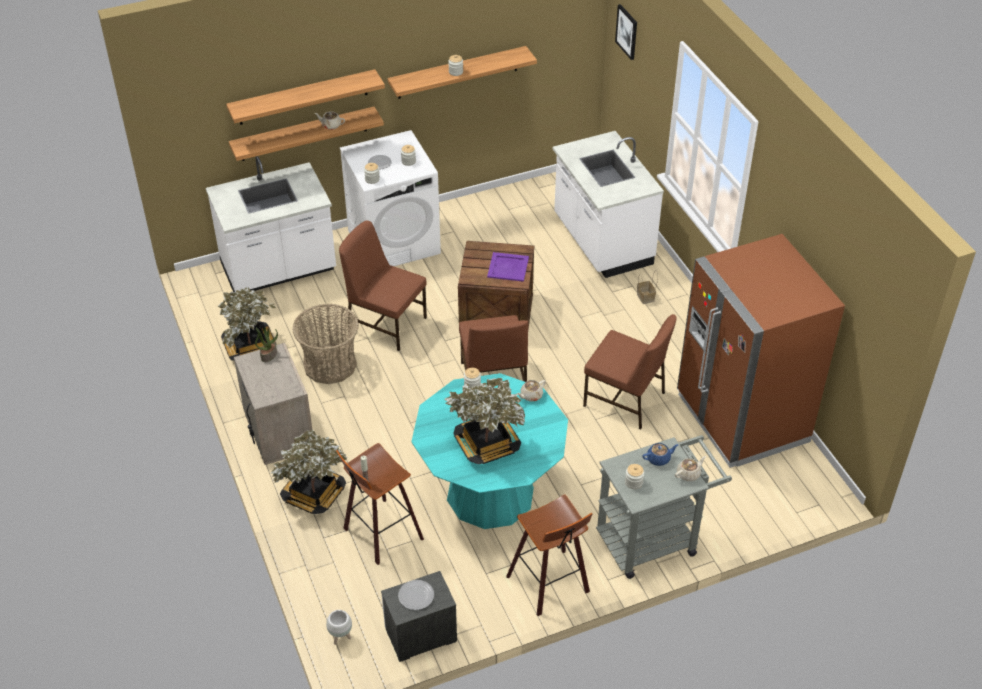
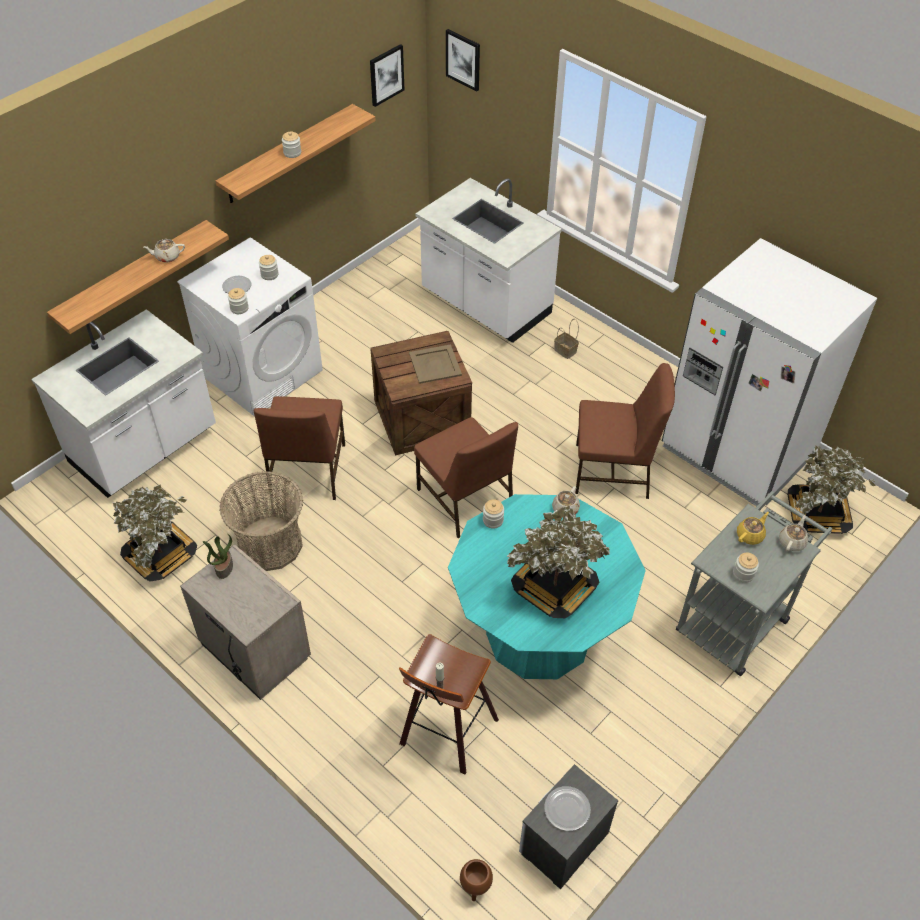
camera: 25 degrees left, 5 degrees up
shelf [226,69,385,125] -> none
potted plant [271,429,347,514] -> potted plant moved to [788,445,876,534]
white planter [326,610,352,645] -> brown planter [460,859,493,901]
brown chair [339,220,427,351] -> brown chair turned 90 degrees counterclockwise [254,396,345,500]
purple tray [487,252,529,282] -> beige tray [409,344,462,384]
stool [506,495,592,616] -> none
blue teapot [643,443,679,466] -> yellow teapot [737,512,769,545]
brown fridge [677,234,845,468] -> white fridge [662,238,877,506]
none -> picture [370,44,405,107]

